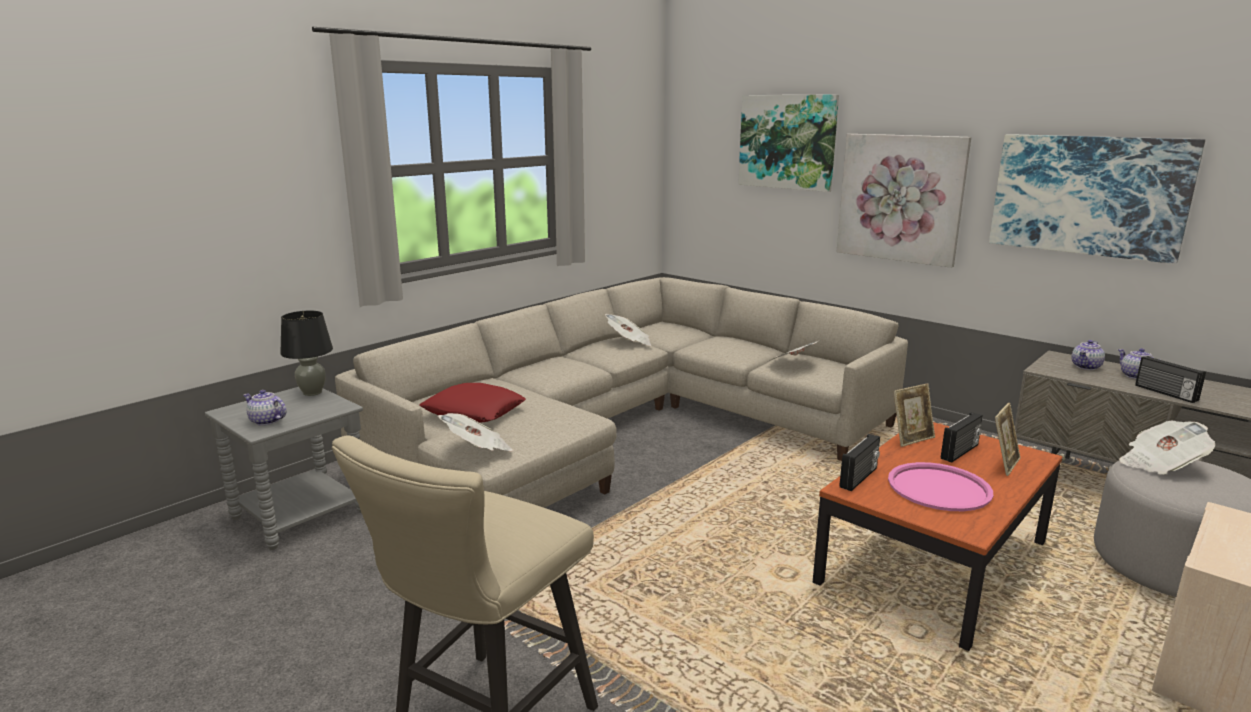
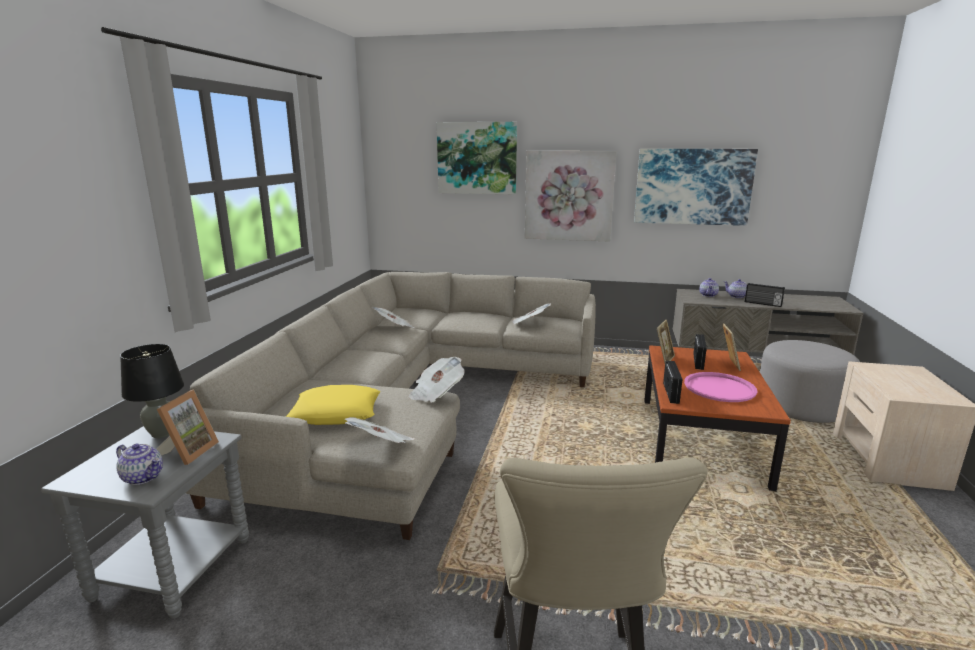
camera: 30 degrees left, 0 degrees up
teapot [243,390,286,426] -> teapot turned 150 degrees counterclockwise [116,444,163,485]
red pillow [420,383,526,423] -> yellow pillow [285,385,380,425]
newspaper [1119,420,1215,475] -> newspaper moved to [408,357,465,402]
none -> picture frame [156,389,219,465]

